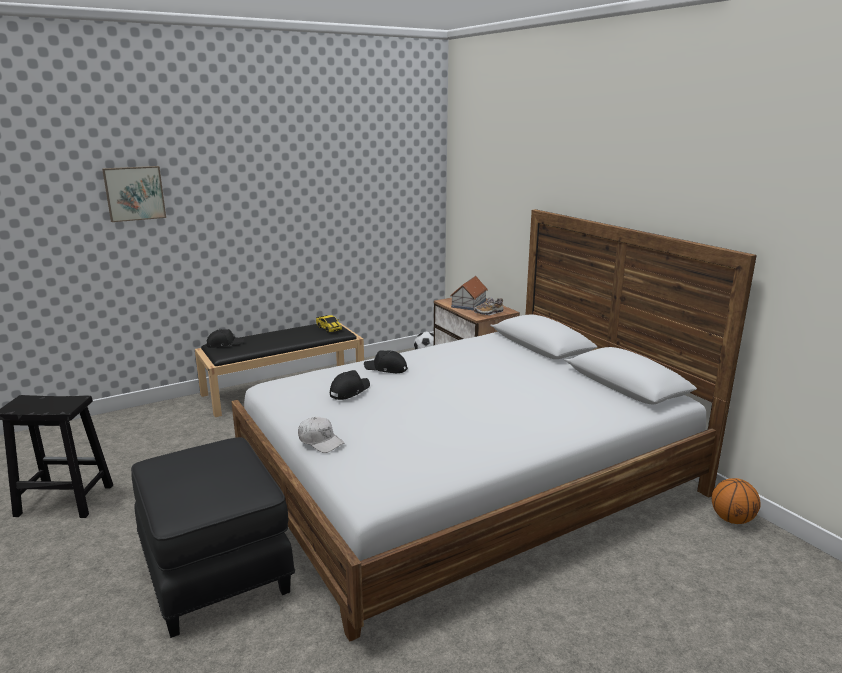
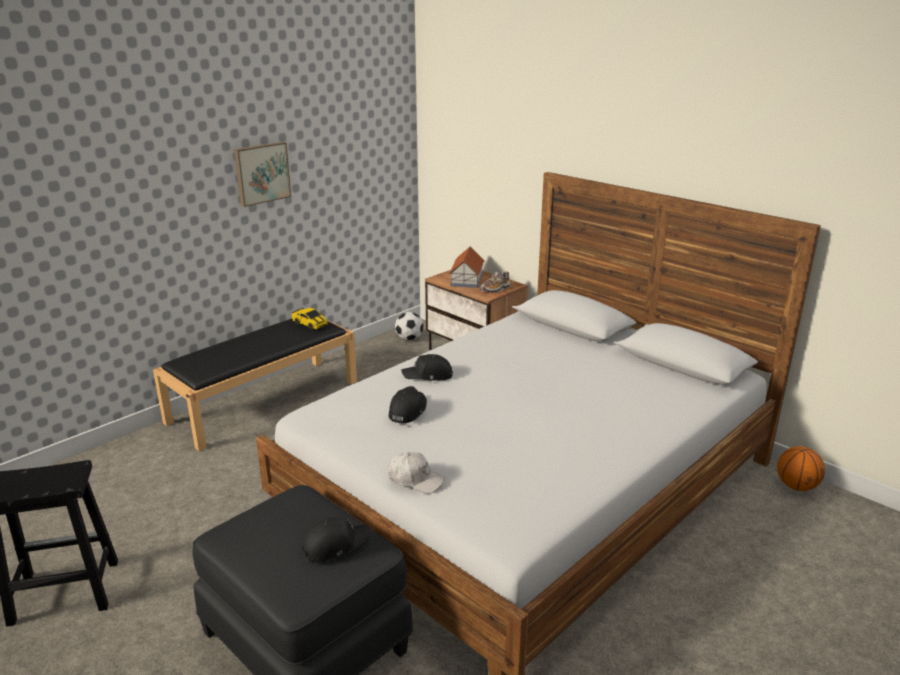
camera: 15 degrees left, 5 degrees up
picture [102,166,166,222] -> picture moved to [234,142,291,207]
black cap [206,329,244,348] -> black cap moved to [302,516,370,563]

